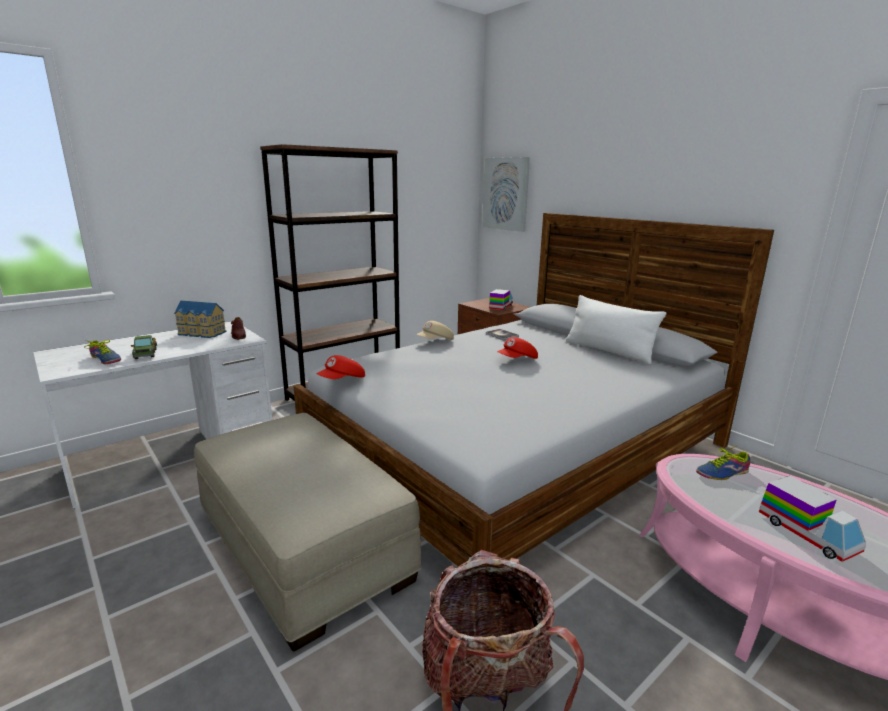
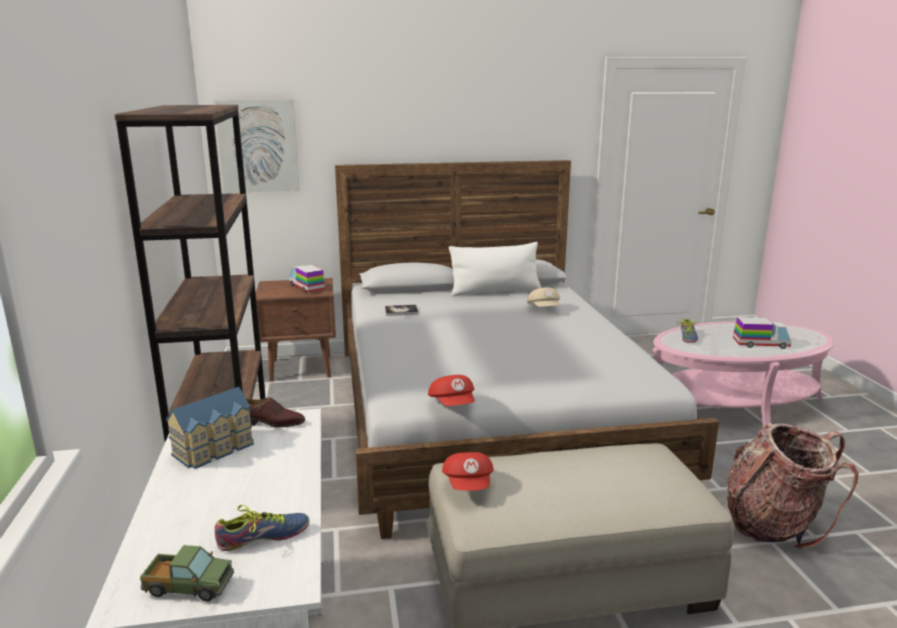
camera: 60 degrees left, 0 degrees up
toy truck [131,335,157,359] -> toy truck moved to [140,545,234,601]
beige cap [417,321,454,340] -> beige cap moved to [527,287,560,307]
red cap [497,337,538,359] -> red cap moved to [442,452,494,491]

